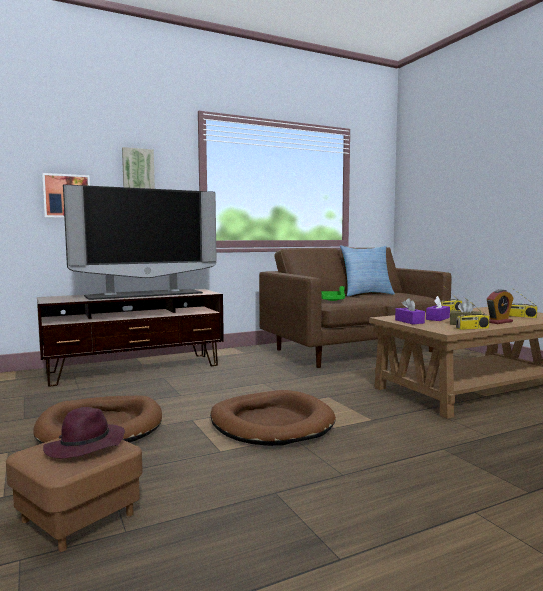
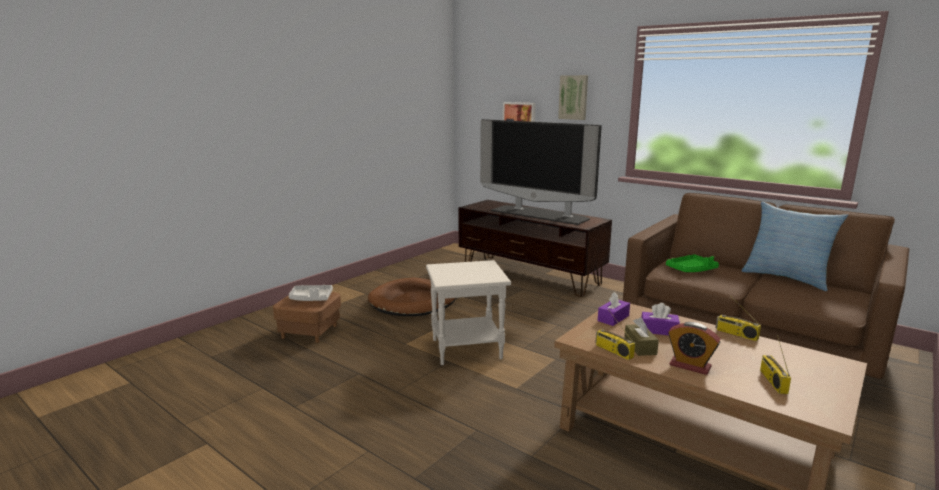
camera: 65 degrees right, 10 degrees up
purple hat [43,407,125,458] -> grey tray [289,285,333,301]
brown dog bed [210,390,336,446] -> white side table [426,260,511,365]

